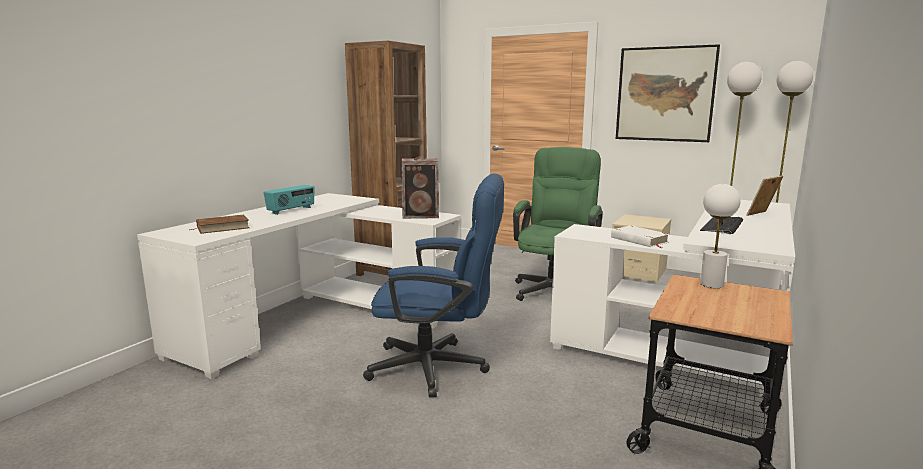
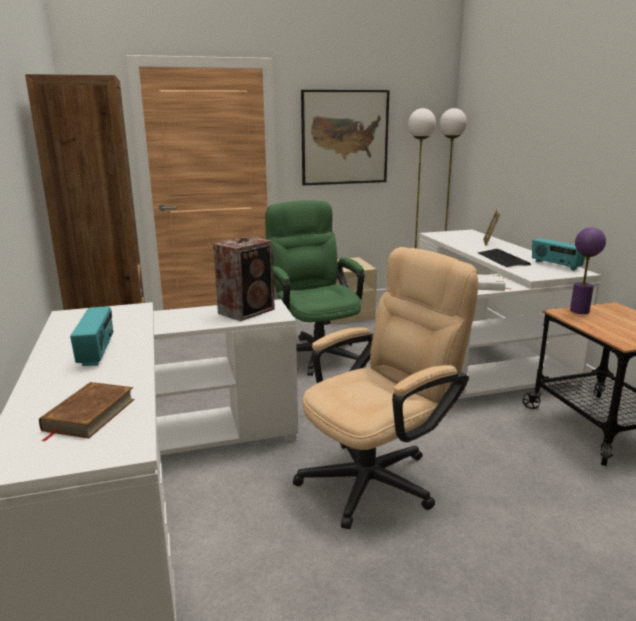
camera: 45 degrees left, 5 degrees up
blue office chair [363,173,504,398] -> beige office chair [293,247,478,529]
white table lamp [700,184,741,288] -> purple table lamp [570,227,606,314]
none -> radio [532,238,585,271]

